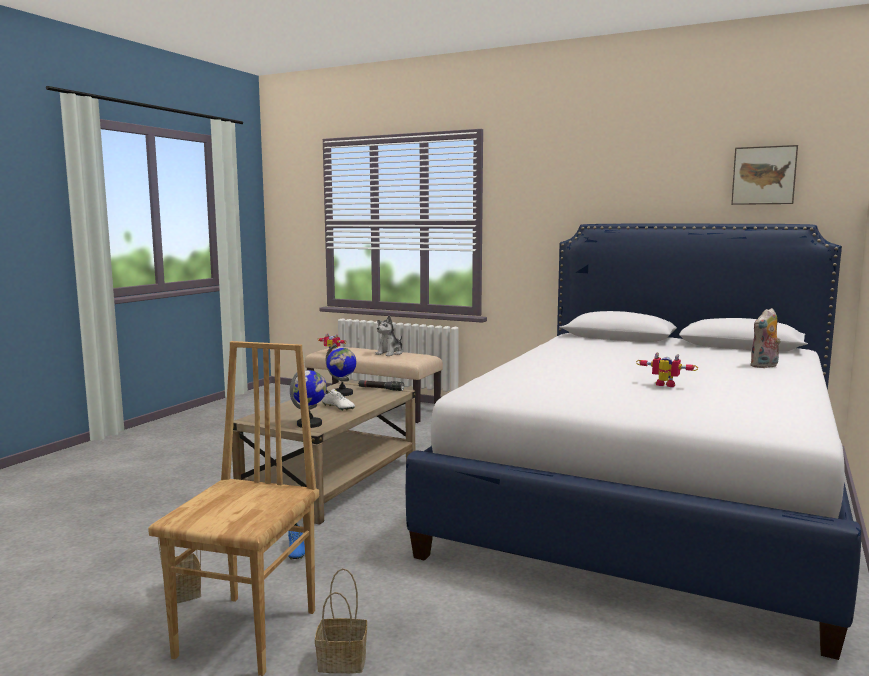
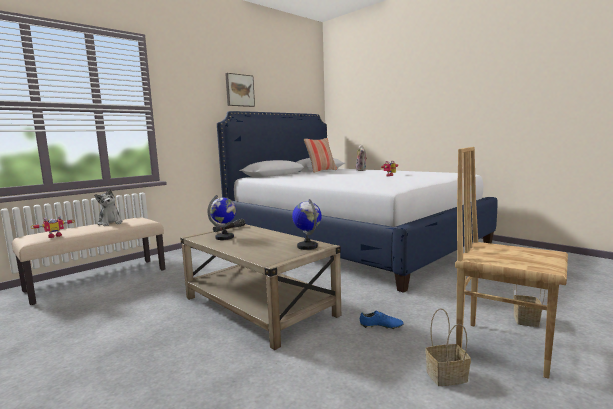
camera: 70 degrees left, 0 degrees up
white shoe [322,389,355,411] -> none
picture [731,145,798,205] -> picture moved to [225,73,255,107]
none -> pillow [304,138,337,173]

